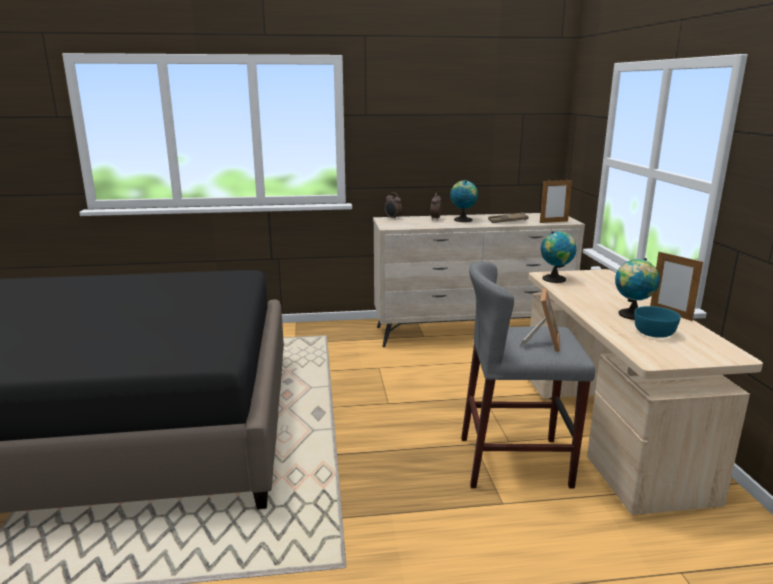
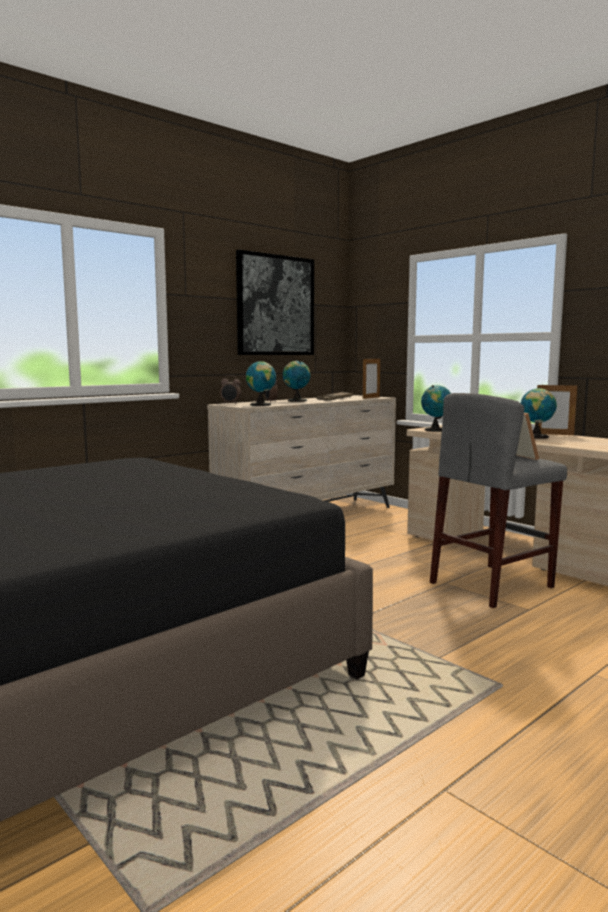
camera: 35 degrees left, 10 degrees down
turquoise bowl [634,306,681,338] -> none
none -> picture [236,250,314,355]
none -> globe [246,361,276,406]

